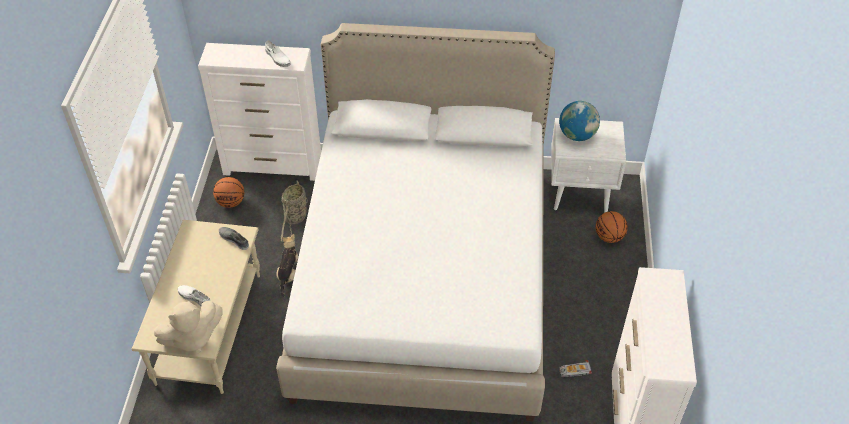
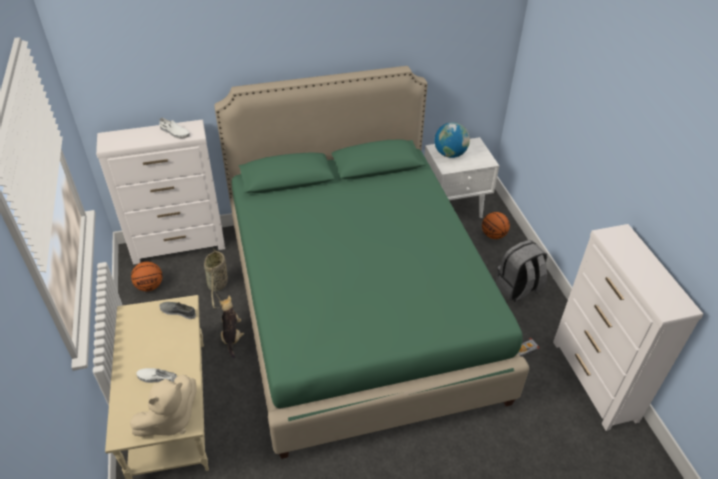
camera: 20 degrees left, 5 degrees down
white bed [276,23,555,421] -> green bed [214,66,529,459]
none -> grey backpack [495,240,547,302]

